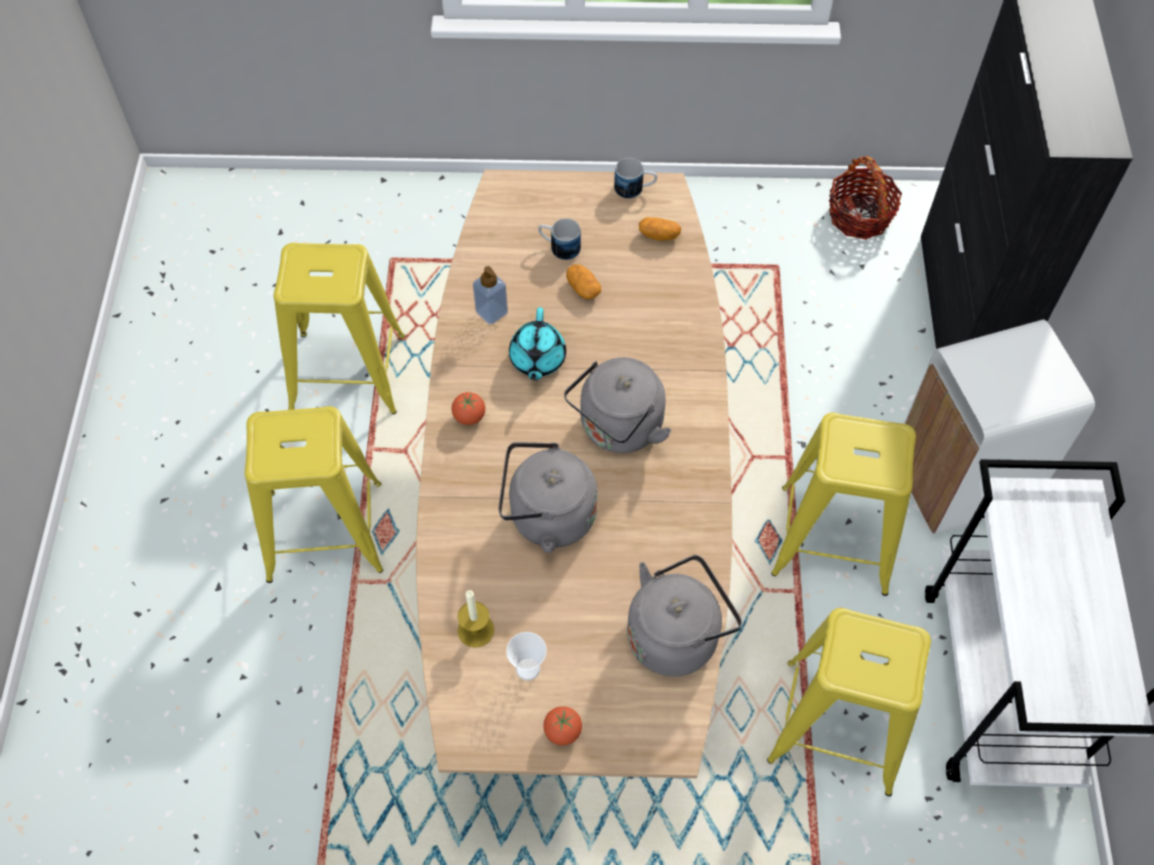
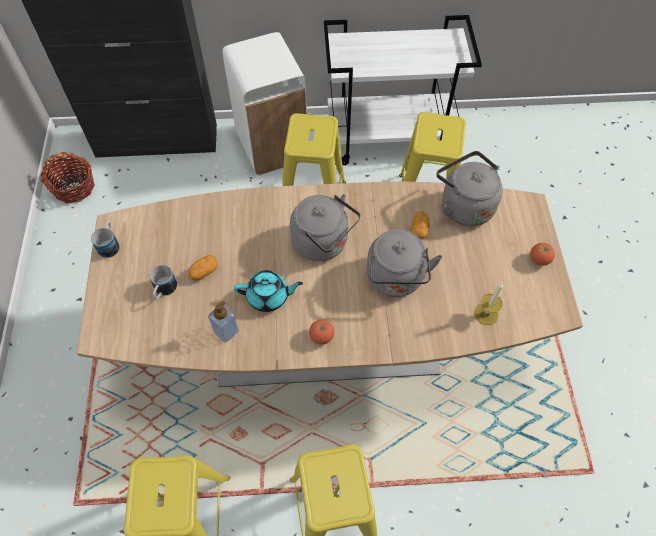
camera: 95 degrees left, 0 degrees up
cup [506,632,547,681] -> none
potato [639,217,681,241] -> potato moved to [411,212,430,239]

